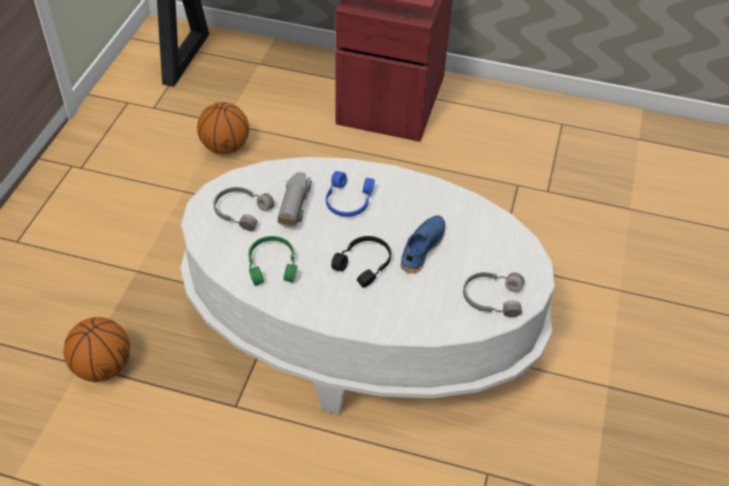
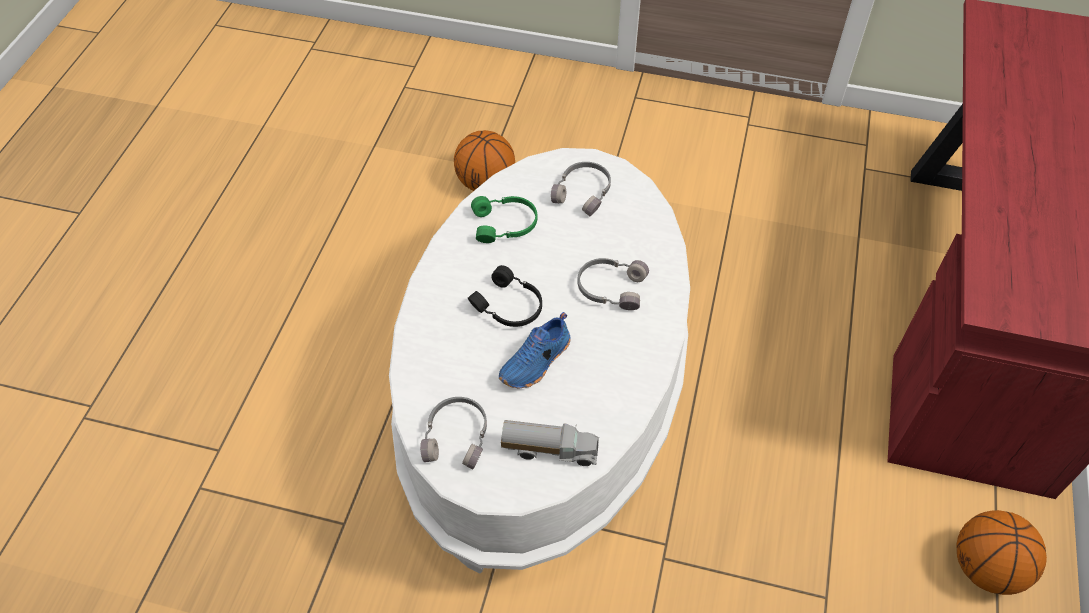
camera: 90 degrees right, 5 degrees up
basketball [197,102,249,154] -> basketball moved to [956,510,1047,595]
toy truck [278,172,312,227] -> toy truck moved to [501,420,599,466]
blue headphones [326,171,375,217] -> grey headphones [577,258,649,310]
blue shoe [400,215,445,273] -> blue shoe turned 105 degrees clockwise [499,312,571,389]

